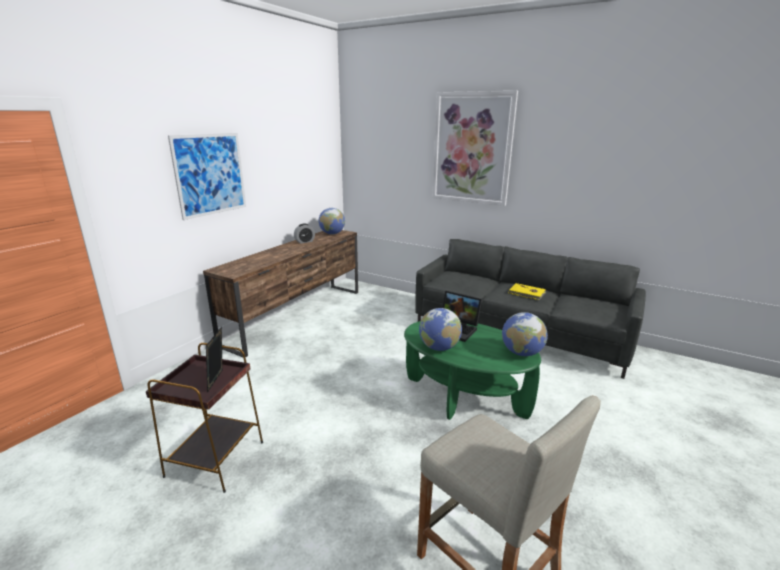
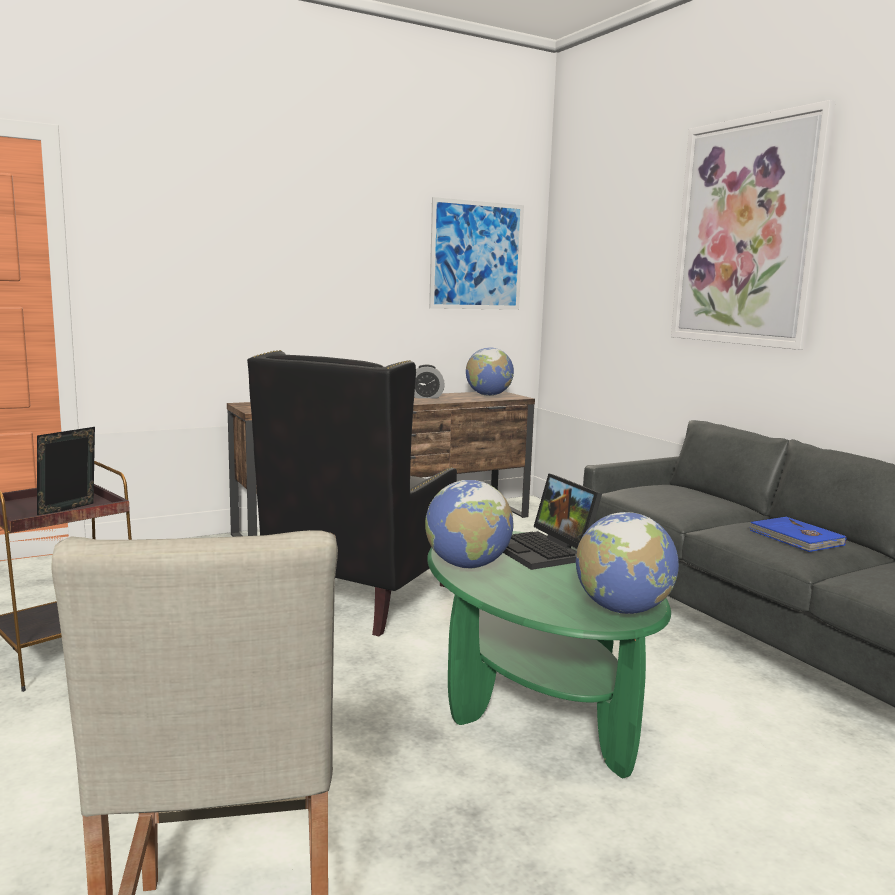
camera: 30 degrees right, 10 degrees down
picture [168,133,246,220] -> picture moved to [429,197,524,310]
yellow book [508,283,546,300] -> blue book [749,517,846,552]
none -> black armchair [247,350,457,636]

